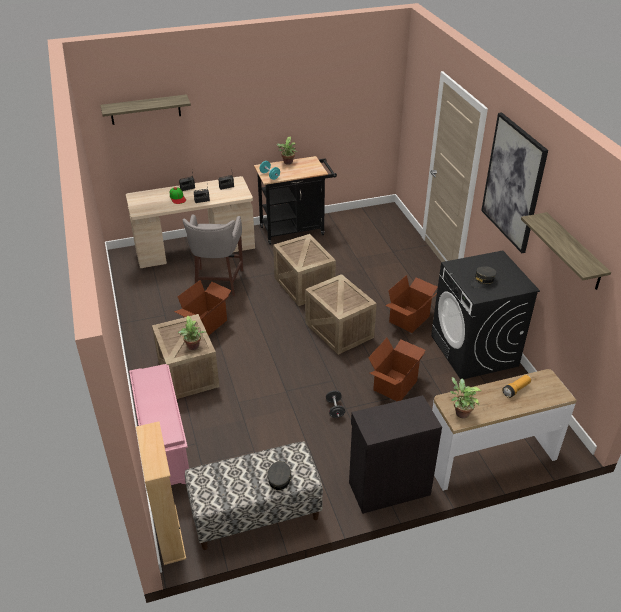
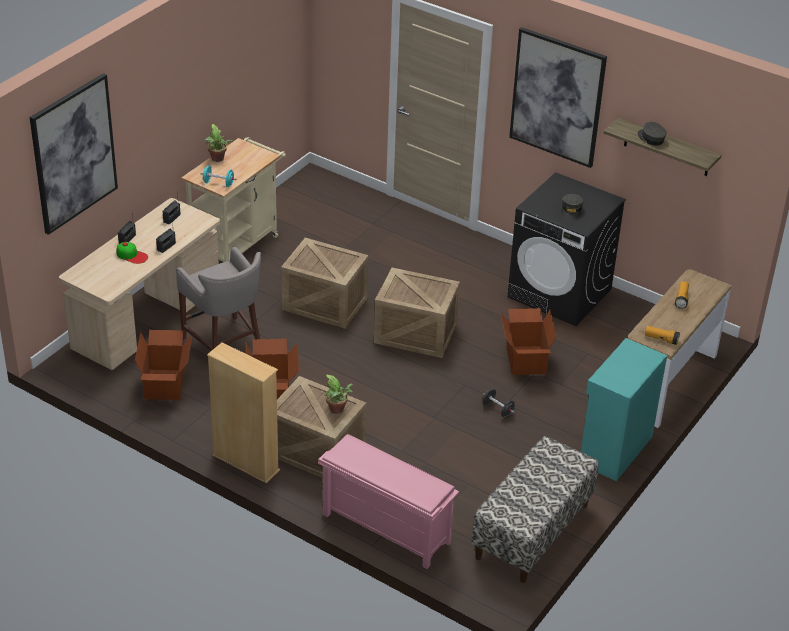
camera: 40 degrees left, 0 degrees up
shelf [100,94,191,125] -> picture [30,73,118,235]
beige bookcase [136,422,186,565] -> beige bookcase moved to [207,343,280,483]
black cart [254,156,337,245] -> beige cart [181,137,286,262]
grey cap [267,461,291,490] -> grey cap moved to [638,122,667,146]
black cabinet [349,395,442,514] -> turquoise cabinet [581,338,667,481]
cardboard box [385,275,438,333] -> cardboard box moved to [135,330,192,400]
potted plant [450,377,481,419] -> flashlight [645,326,680,345]

